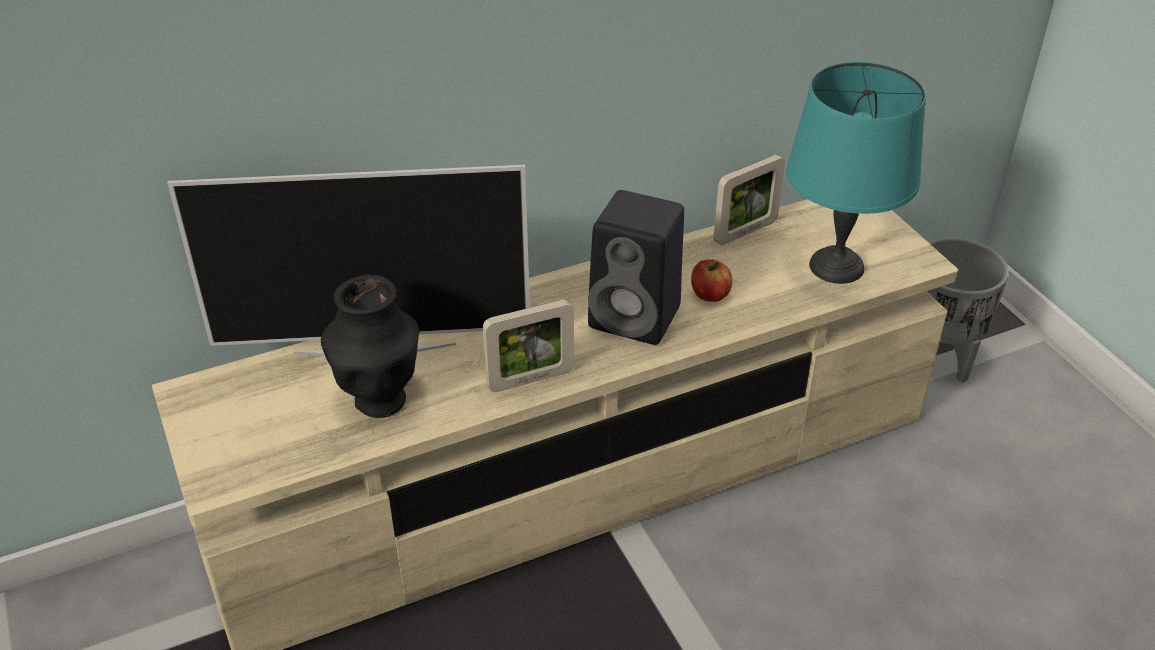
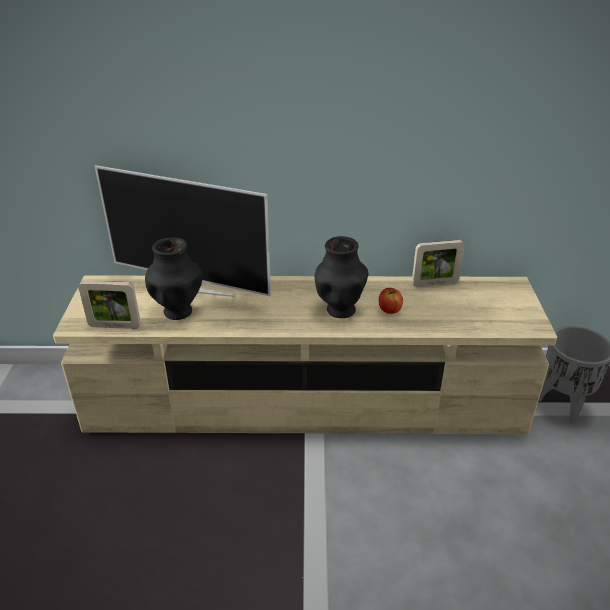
camera: 25 degrees right, 5 degrees down
picture frame [483,299,574,392] -> picture frame moved to [79,281,141,329]
black speaker [588,190,684,345] -> black vase [315,236,369,318]
turquoise table lamp [786,62,926,284] -> none

